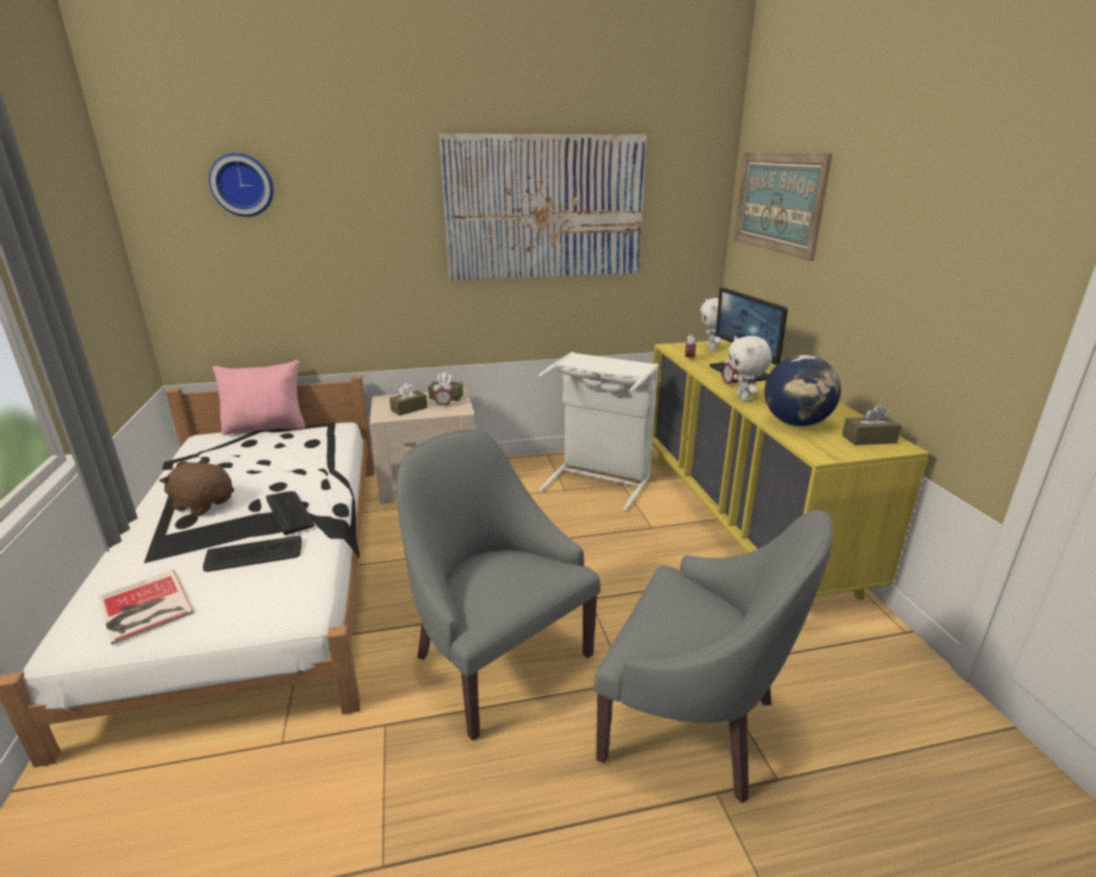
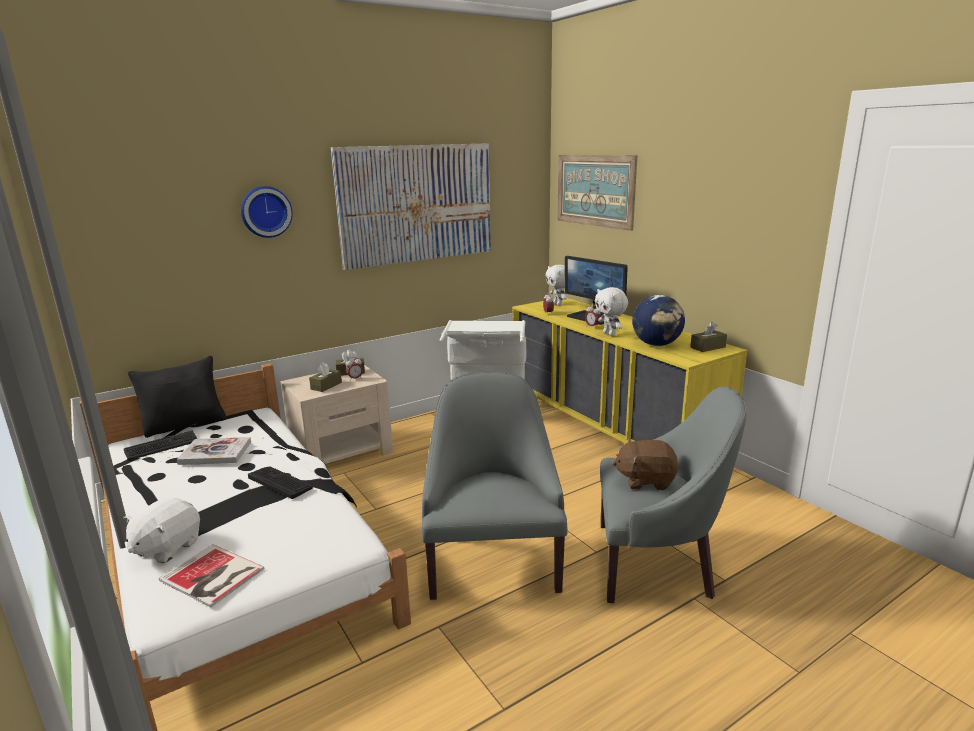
camera: 20 degrees left, 5 degrees down
brown plush toy [159,459,232,516] -> brown plush toy moved to [612,438,678,490]
keyboard [203,536,302,572] -> keyboard moved to [124,431,197,460]
wall clock [209,153,274,217] -> wall clock moved to [241,186,293,238]
pink pillow [212,360,305,435] -> black pillow [128,356,226,438]
grey armchair [396,430,601,741] -> grey armchair turned 60 degrees clockwise [422,372,568,600]
none -> white plush toy [123,498,200,563]
none -> book [177,437,251,465]

